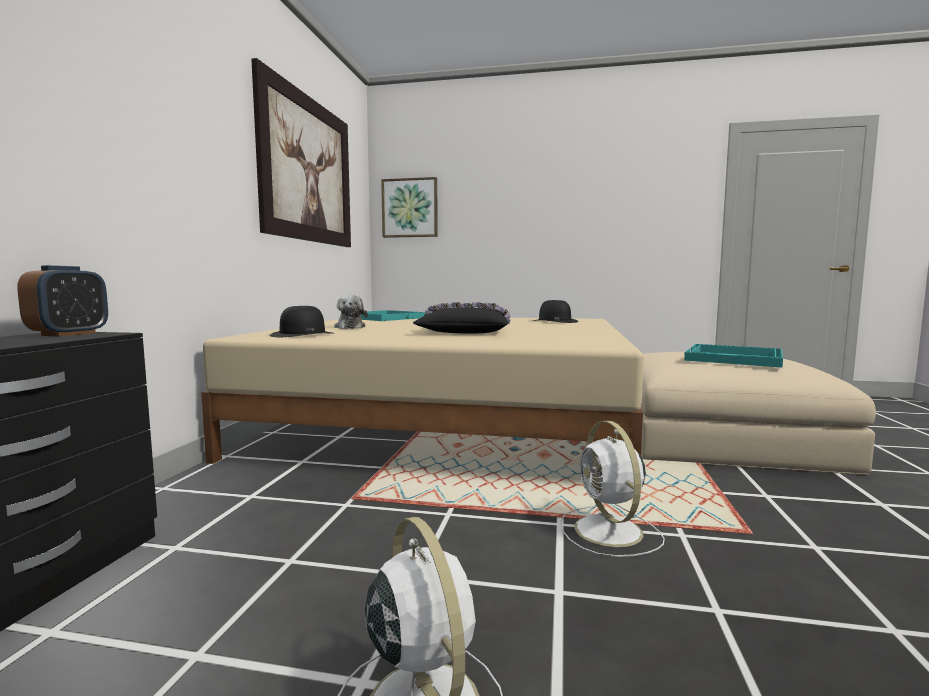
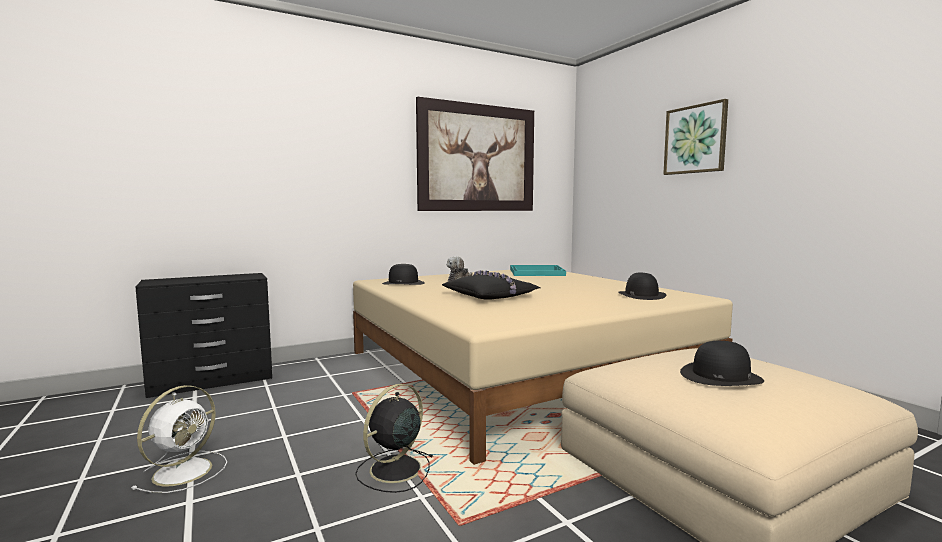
camera: 50 degrees right, 0 degrees up
alarm clock [17,265,108,337] -> none
picture [381,177,438,238] -> picture moved to [663,99,728,175]
white fan [560,421,665,557] -> black fan [355,384,434,493]
turquoise tray [684,344,783,368] -> black hat [680,341,764,386]

